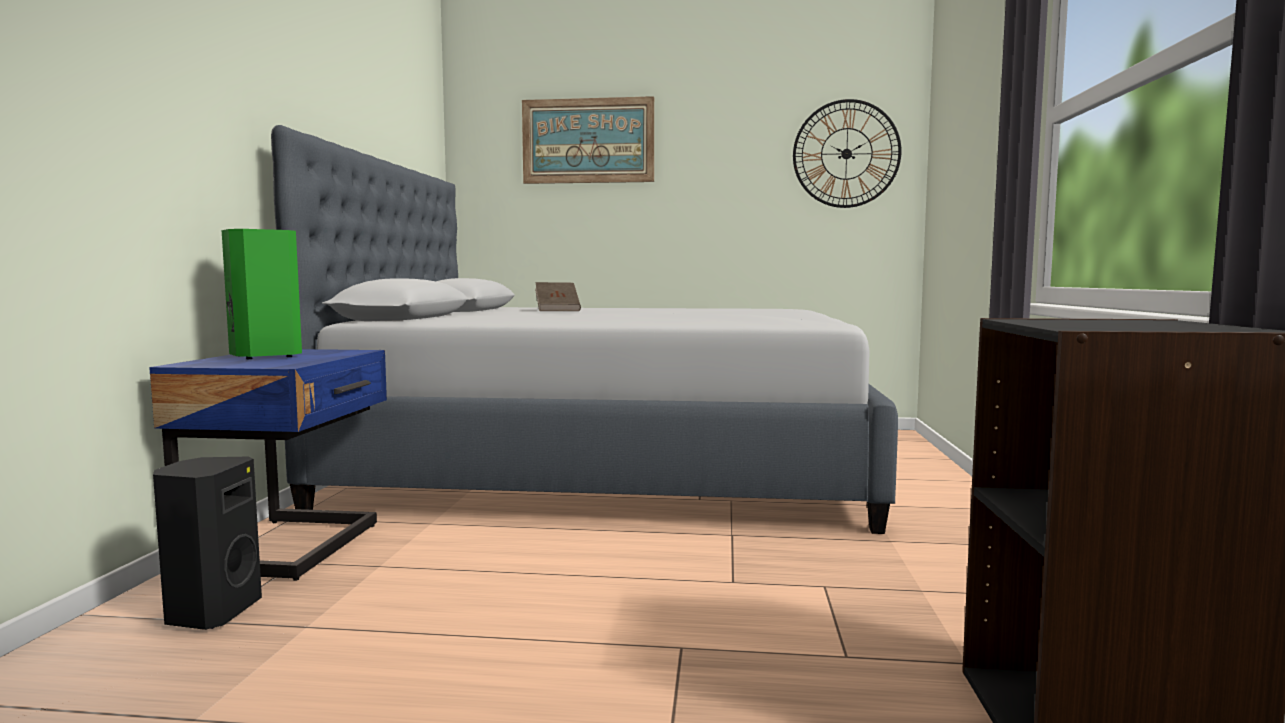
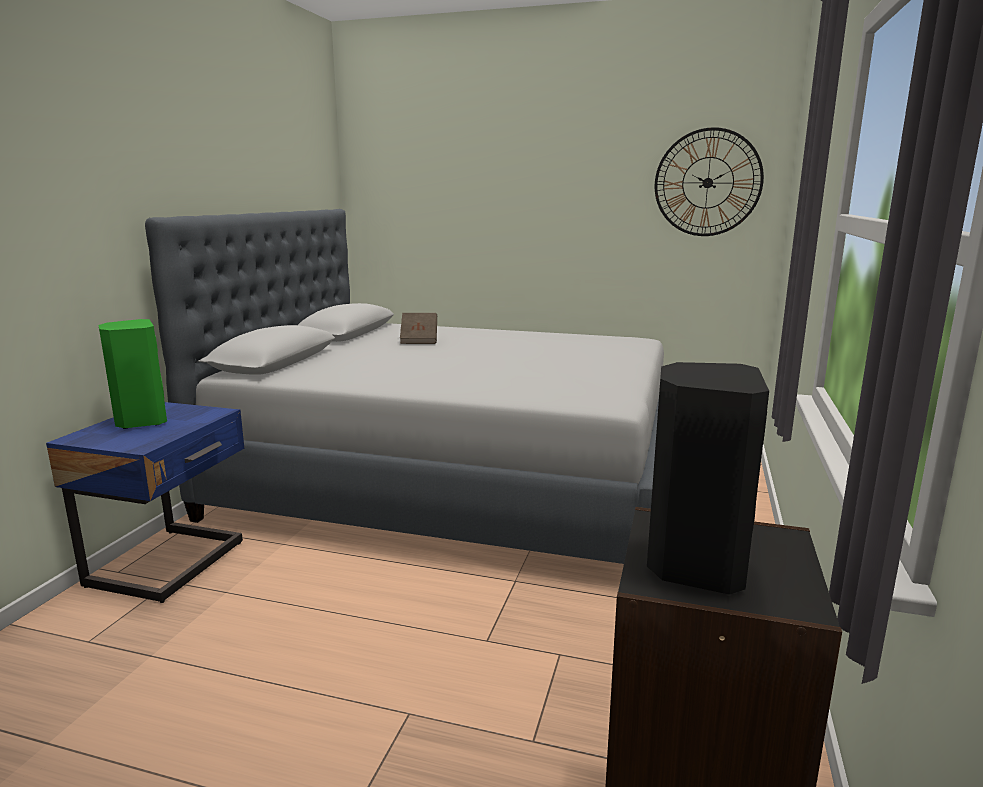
camera: 10 degrees right, 10 degrees up
black speaker [153,457,262,630] -> black speaker moved to [647,362,769,595]
picture [522,96,654,184] -> none

